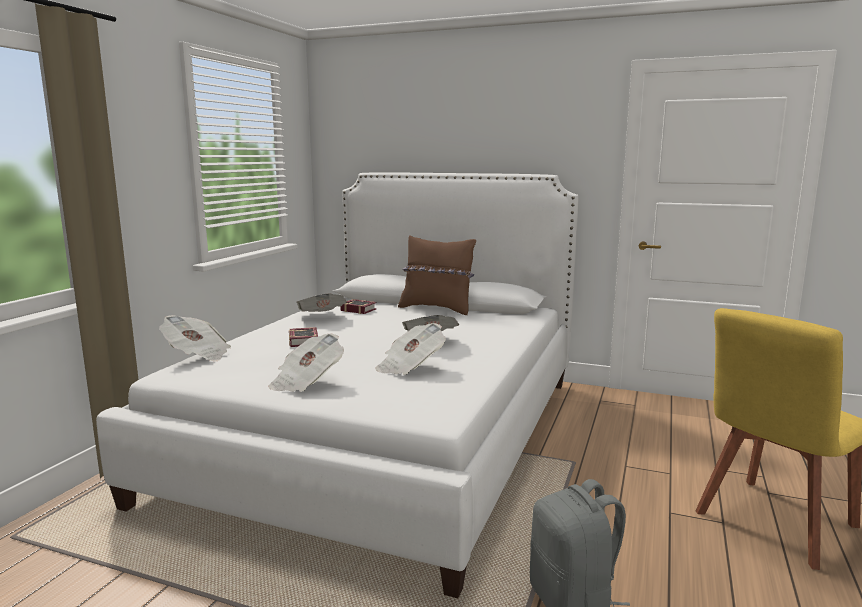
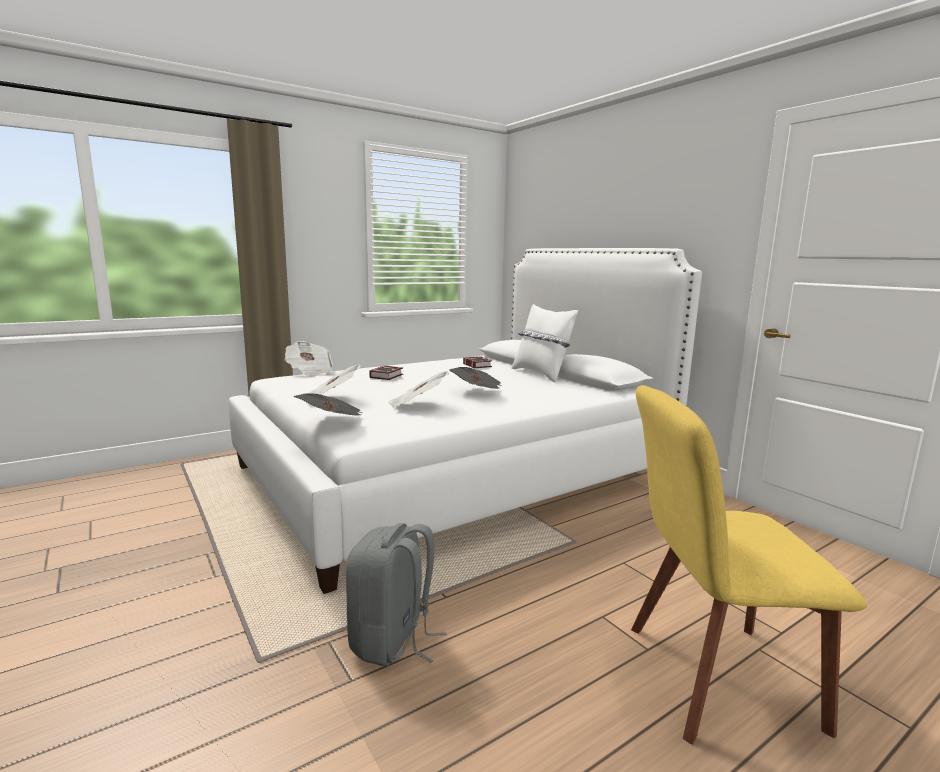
camera: 35 degrees right, 0 degrees up
newspaper [296,294,347,312] -> newspaper moved to [294,393,362,416]
brown pillow [398,235,476,315] -> white pillow [512,304,578,382]

